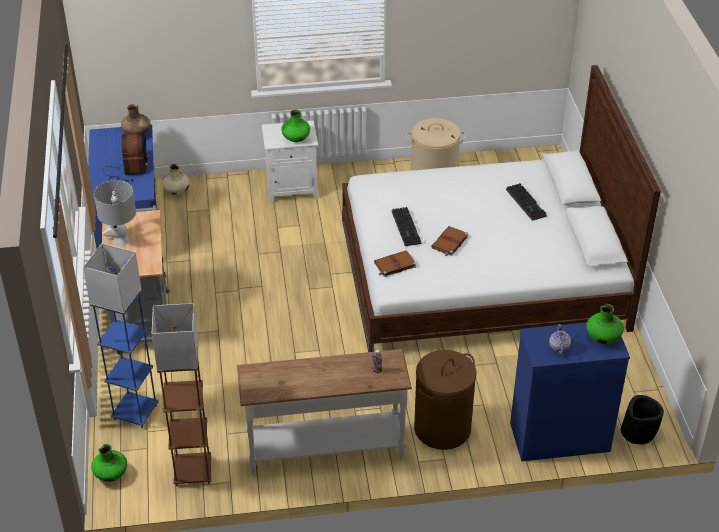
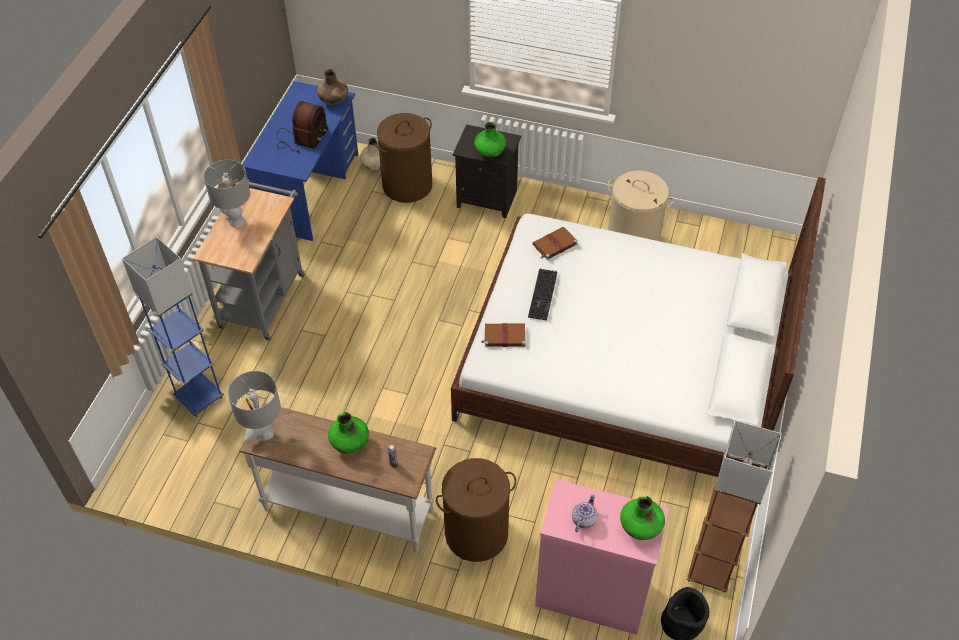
camera: 25 degrees right, 10 degrees up
green vase [91,444,127,482] -> green vase moved to [328,412,369,453]
brown floor lamp [152,303,211,486] -> brown floor lamp moved to [687,420,782,593]
white nightstand [262,121,318,203] -> black nightstand [453,124,521,218]
brown book [431,226,468,257] -> brown book moved to [533,227,578,260]
keyboard [506,183,547,221] -> none
blue dresser [510,322,630,461] -> pink dresser [535,479,669,635]
none -> grey table lamp [228,371,281,442]
none -> brown laundry basket [375,113,432,203]

